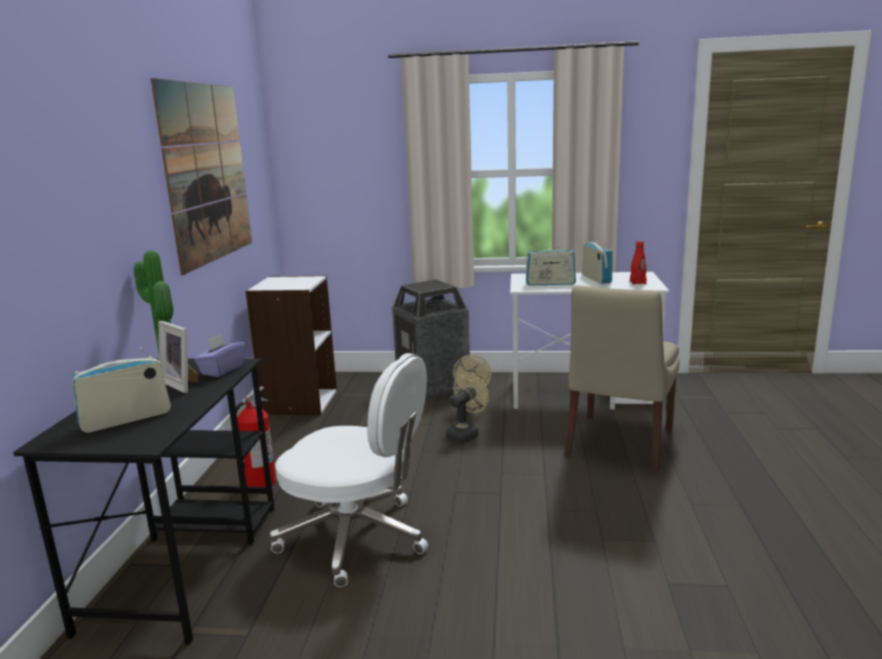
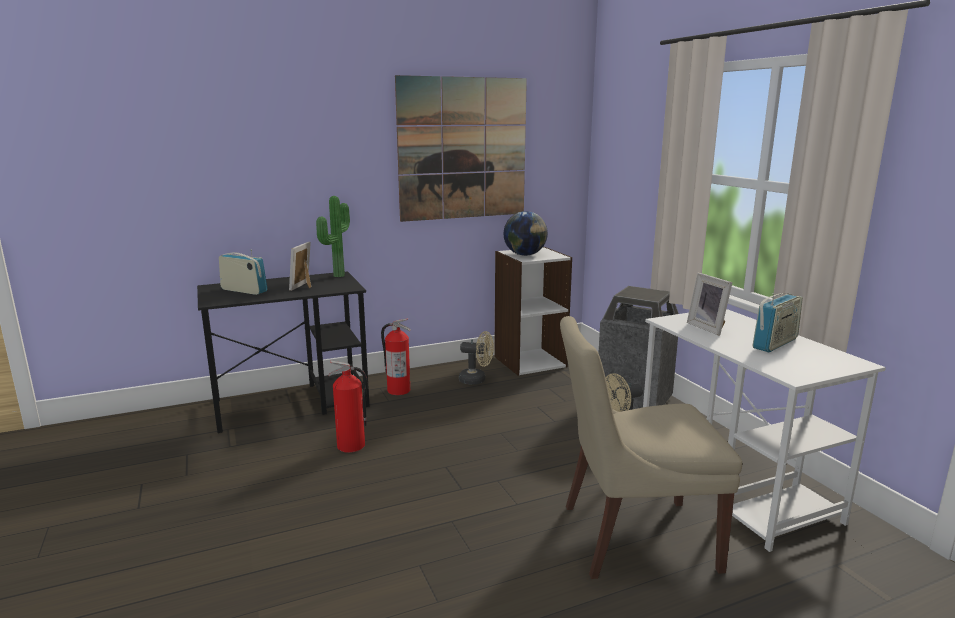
camera: 60 degrees right, 0 degrees up
purple tissue box [194,334,245,377] -> none
white office chair [269,353,428,587] -> fire extinguisher [329,360,367,453]
beige fan [446,373,489,442] -> beige fan moved to [459,331,494,385]
radio [526,243,576,285] -> picture frame [687,273,732,335]
red bottle [630,241,647,285] -> none
none -> globe [503,211,548,256]

